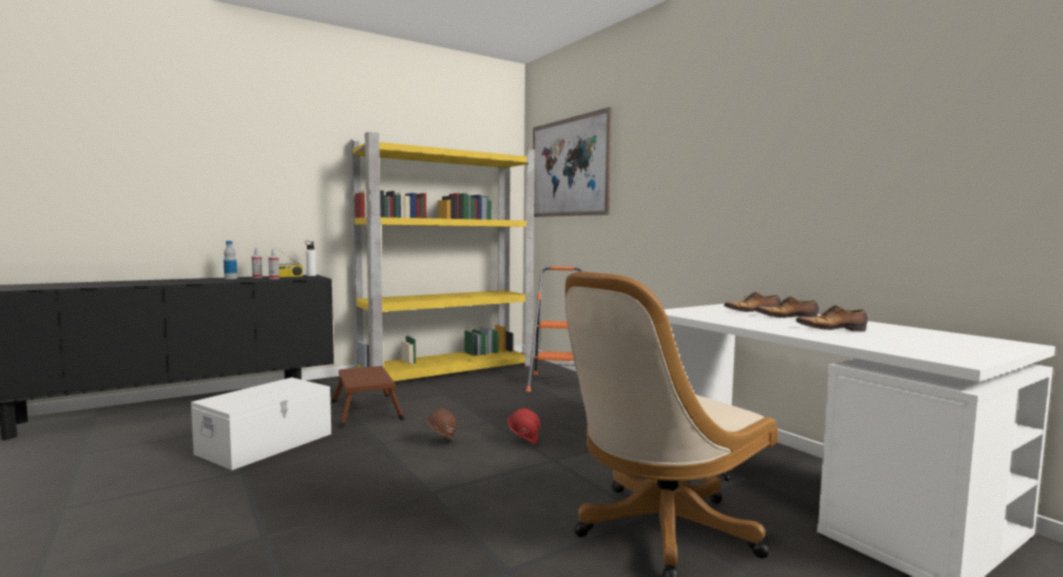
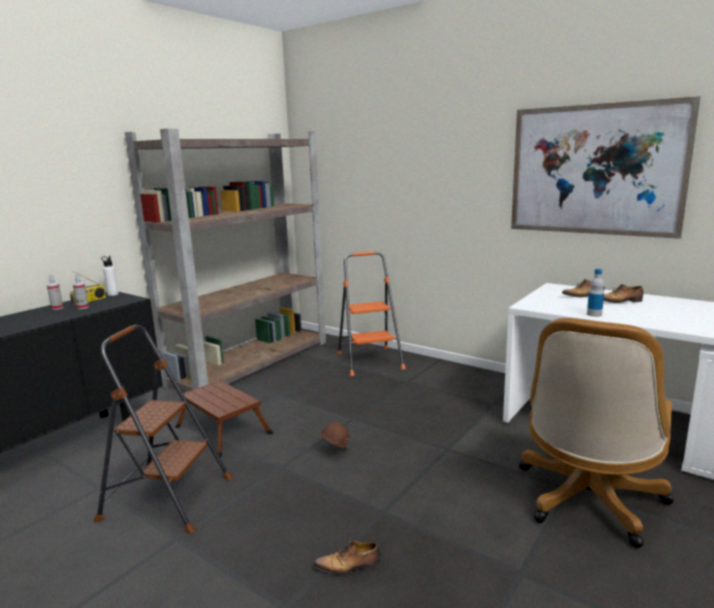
camera: 20 degrees left, 10 degrees up
white storage box [191,377,331,470] -> brown step ladder [94,325,233,534]
bottle [223,241,237,279] -> bottle moved to [587,269,604,317]
yellow bookcase [349,132,535,381] -> brown bookcase [125,129,326,391]
red hard hat [507,408,540,445] -> none
picture [533,107,612,217] -> picture moved to [511,96,701,239]
shoe [796,305,868,331] -> shoe moved to [314,541,380,575]

